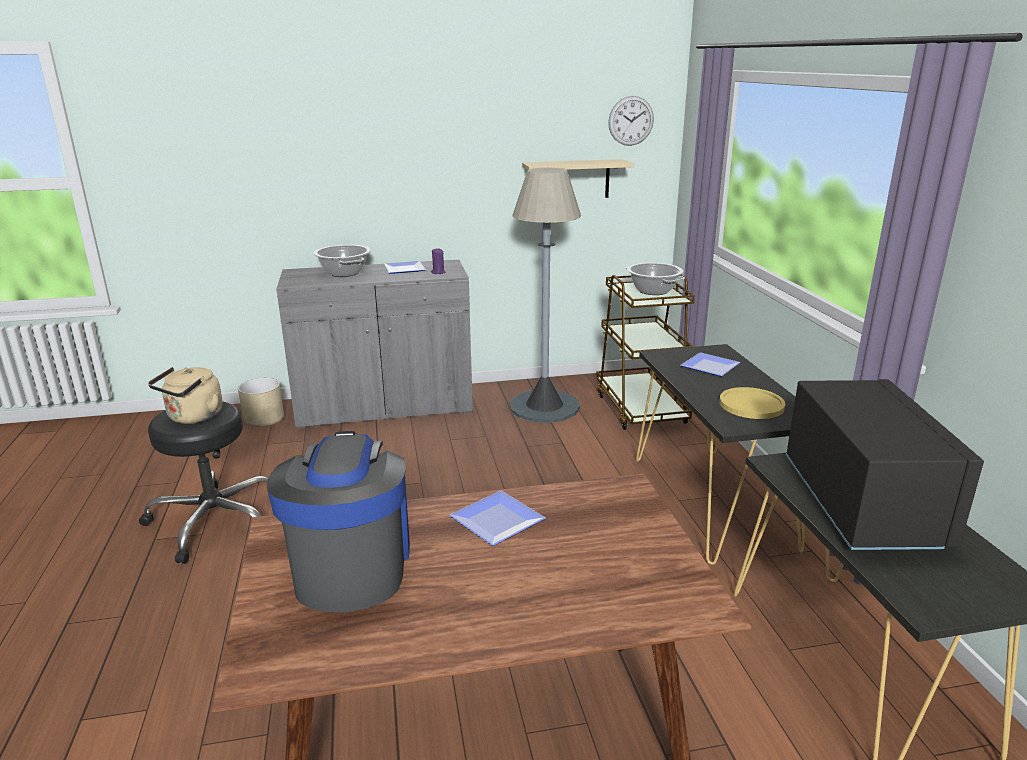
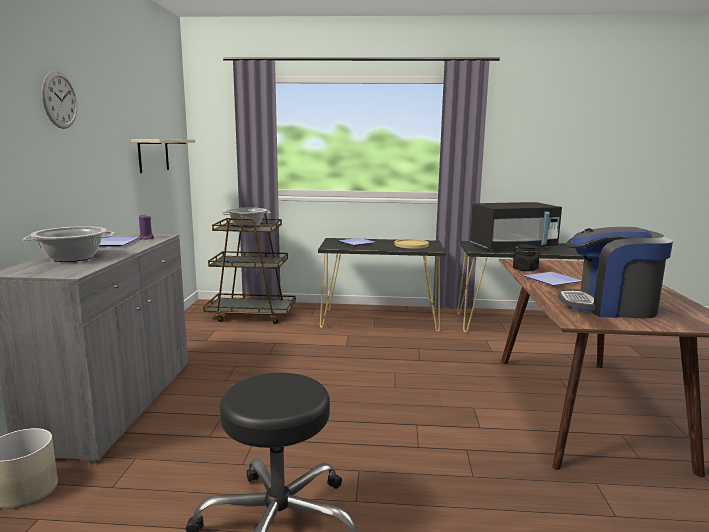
camera: 75 degrees left, 10 degrees down
beige kettle [148,367,223,424] -> none
grey floor lamp [510,168,581,423] -> none
wall clock [608,96,654,146] -> wall clock moved to [42,71,77,129]
black microwave [786,379,984,550] -> black microwave turned 150 degrees clockwise [470,202,562,251]
none -> black jar [513,244,541,271]

